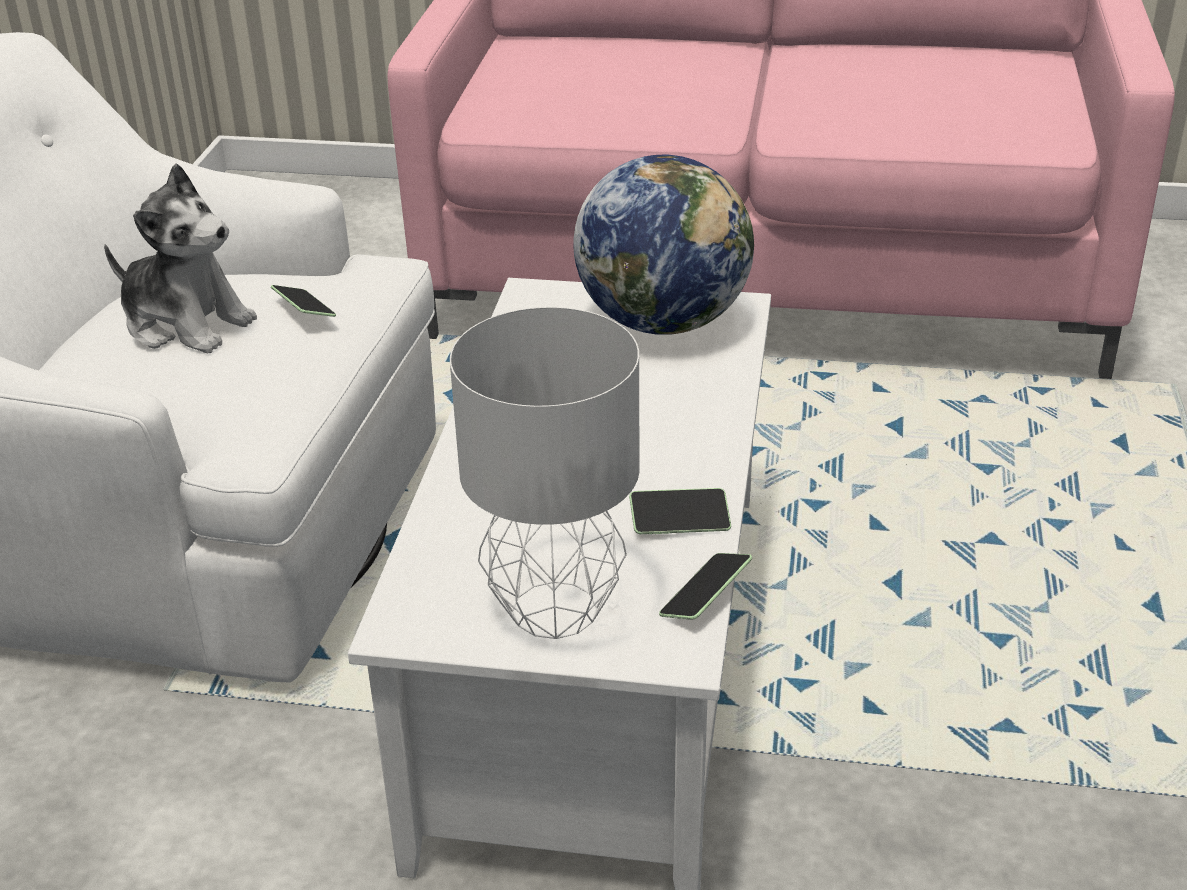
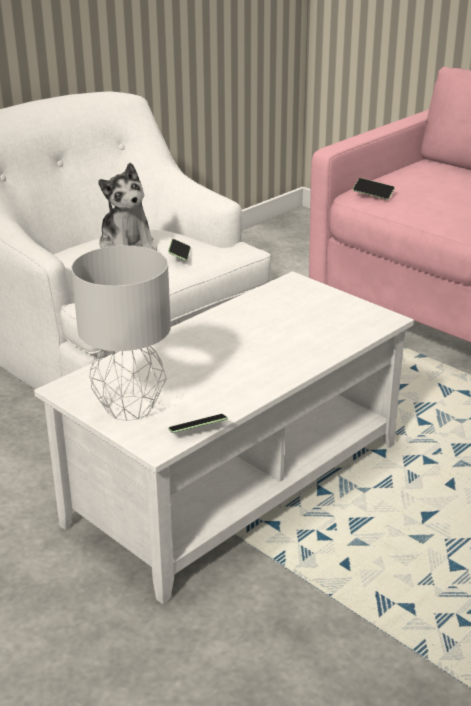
camera: 35 degrees right, 5 degrees down
globe [573,154,754,335] -> none
phone [629,488,731,534] -> phone moved to [353,178,395,200]

